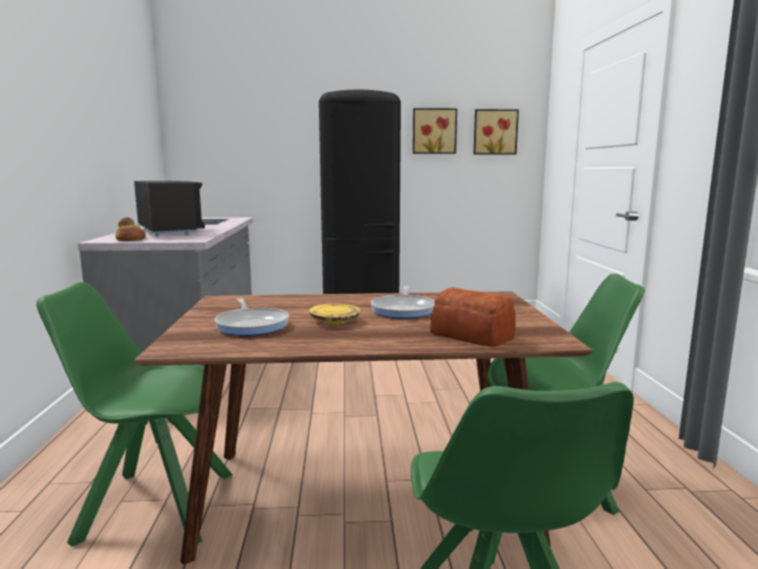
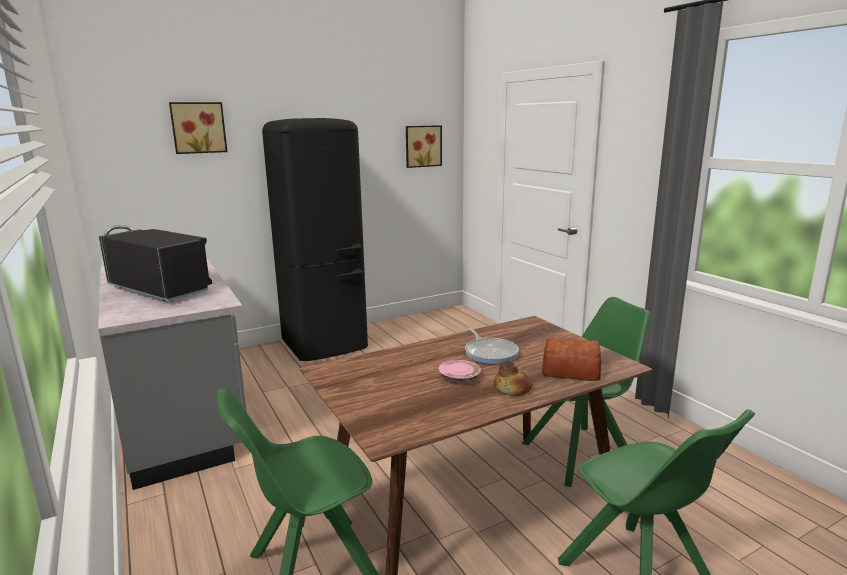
camera: 25 degrees left, 5 degrees up
bread [115,217,146,241] -> bread moved to [494,361,532,396]
frying pan [214,298,289,336] -> none
yellow plate [309,304,360,325] -> pink plate [439,360,481,382]
picture [413,108,457,154] -> picture moved to [169,102,227,154]

